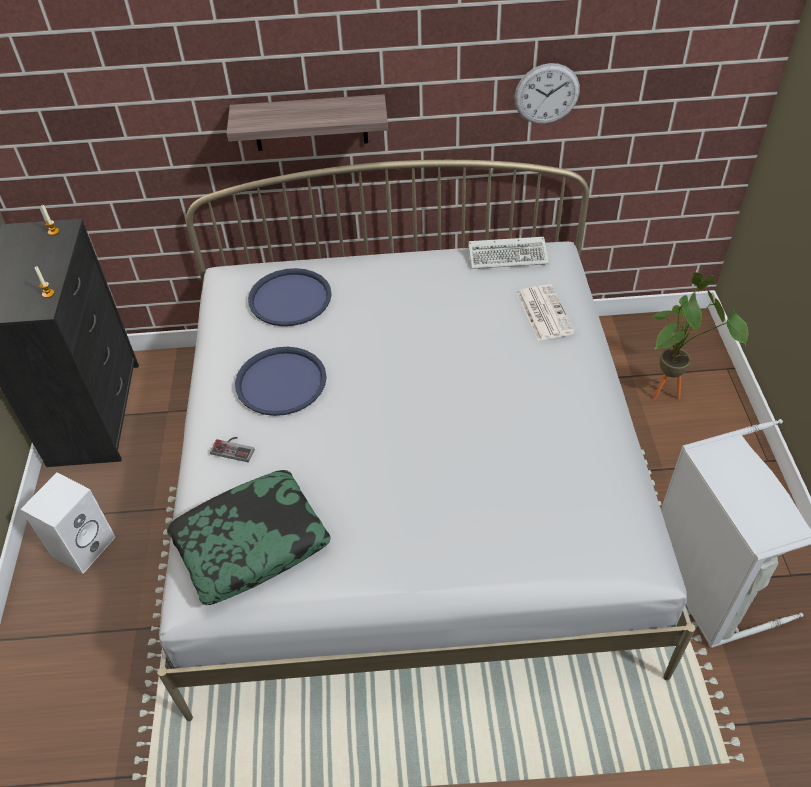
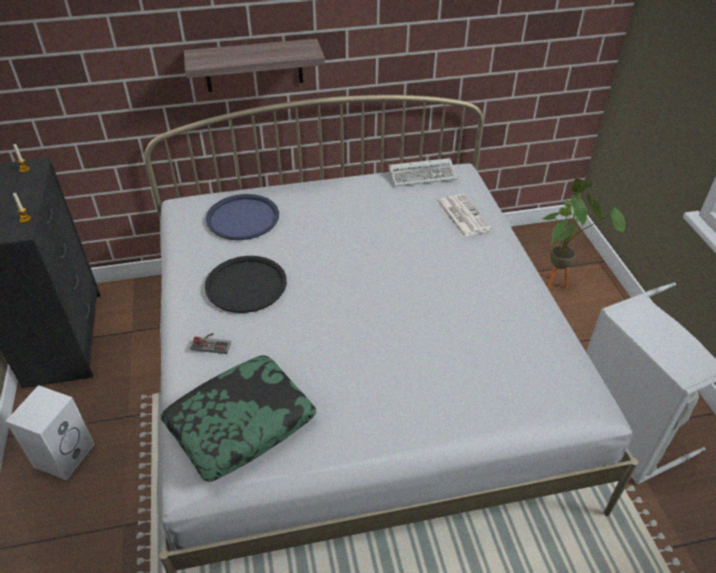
camera: 10 degrees left, 5 degrees down
blue tray [235,347,327,416] -> black tray [205,256,287,313]
wall clock [514,63,580,124] -> none

